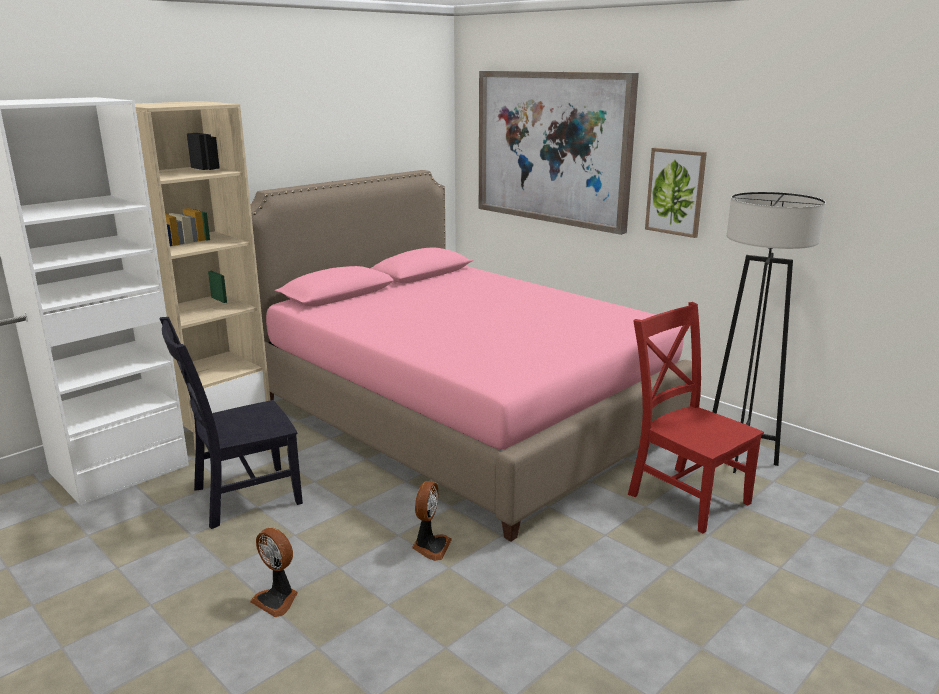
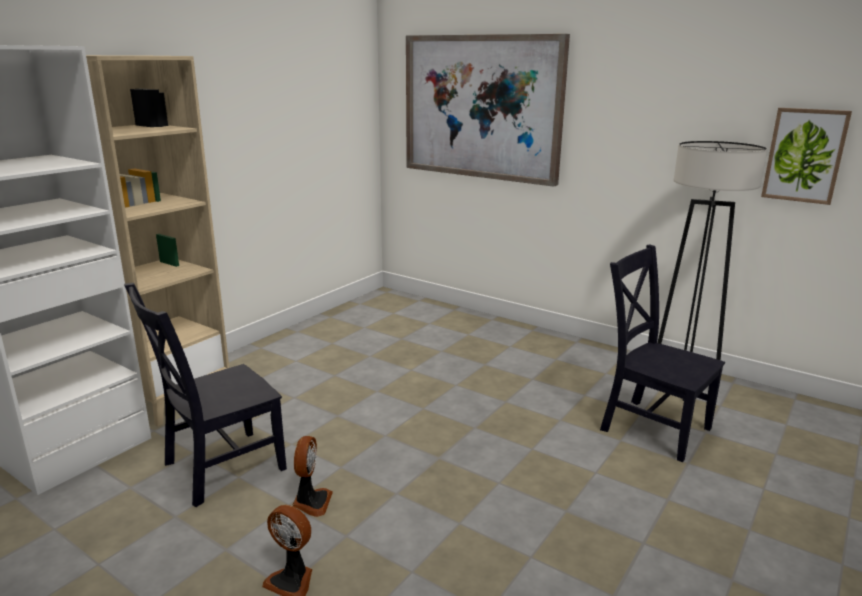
camera: 10 degrees left, 0 degrees up
pink bed [251,170,692,541] -> none
fan [412,481,452,561] -> fan moved to [293,436,333,517]
red chair [628,302,764,534] -> black chair [600,244,725,462]
picture [645,148,707,238] -> picture moved to [761,108,852,205]

